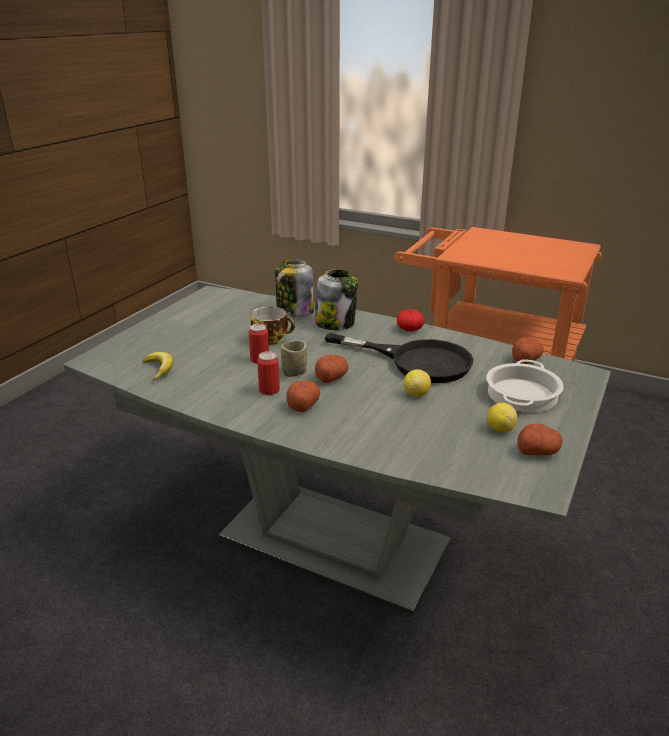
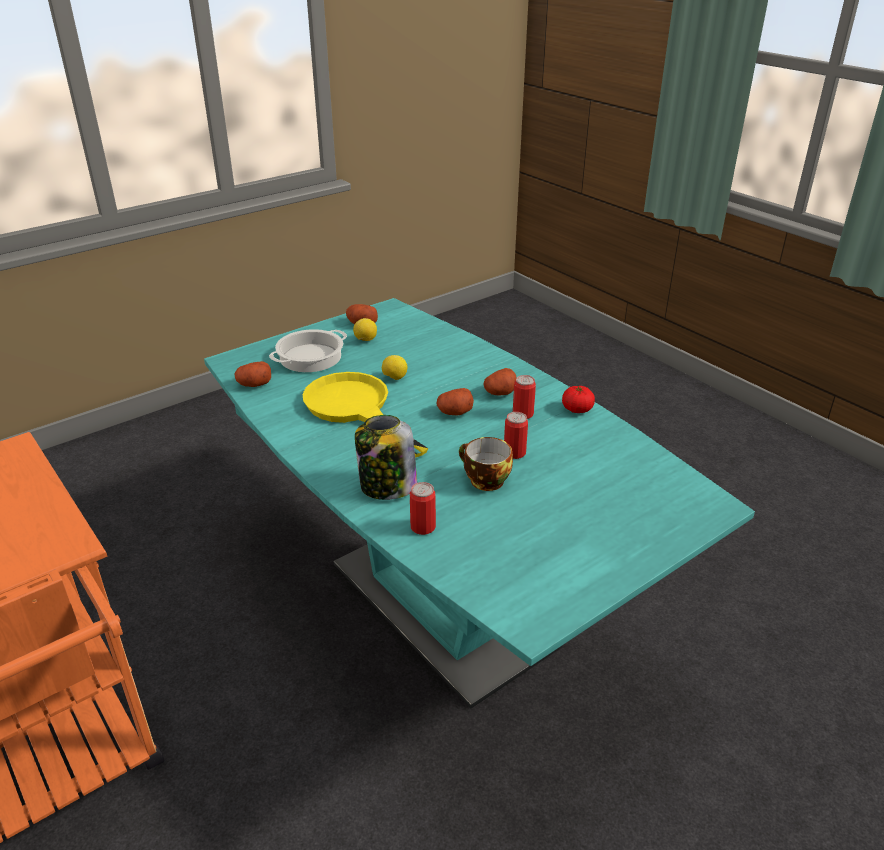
camera: 155 degrees left, 5 degrees up
grey dining table [63,286,611,615] -> turquoise dining table [204,298,755,708]
banana [143,352,174,381] -> none
jar [275,259,314,317] -> can [410,482,436,535]
cup [281,341,307,377] -> none
black frying pan [325,333,474,383] -> yellow frying pan [302,372,429,458]
tomato [397,309,424,331] -> tomato moved to [562,386,595,413]

